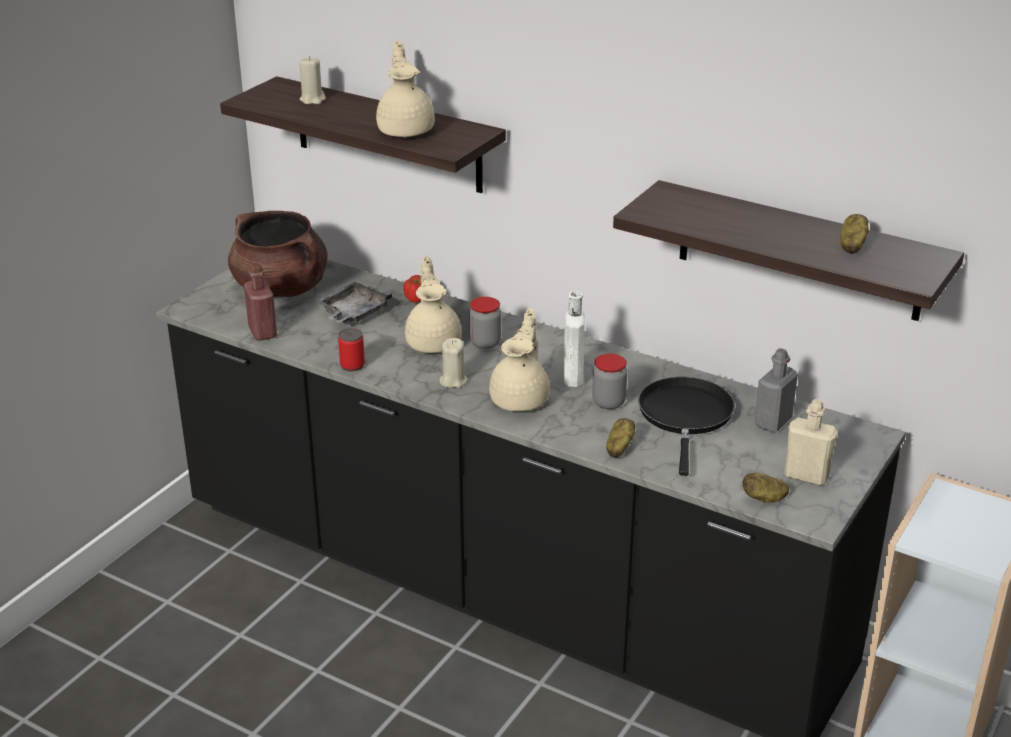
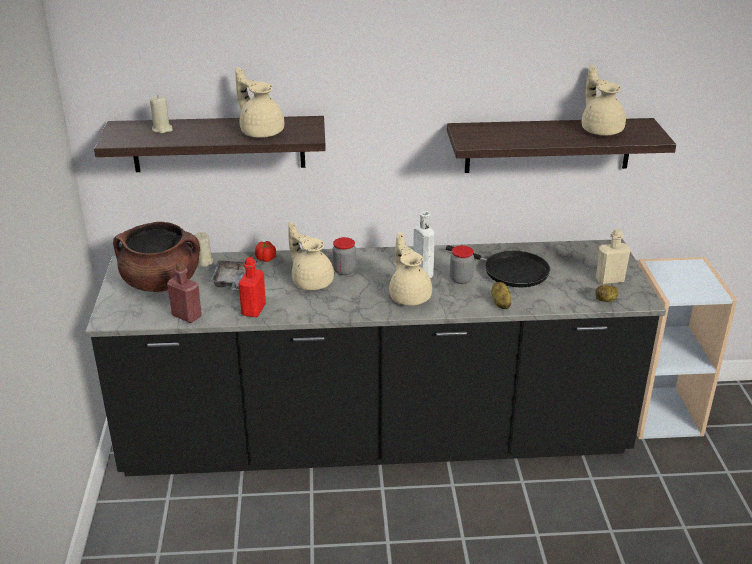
camera: 35 degrees left, 0 degrees up
can [338,328,365,371] -> none
beige candle [440,338,467,388] -> beige candle moved to [194,232,213,267]
black frying pan [638,377,735,476] -> black frying pan turned 150 degrees clockwise [446,245,550,287]
grey bottle [754,348,798,433] -> none
potato [840,214,869,254] -> beige teapot [582,65,626,136]
none -> red bottle [238,257,266,317]

